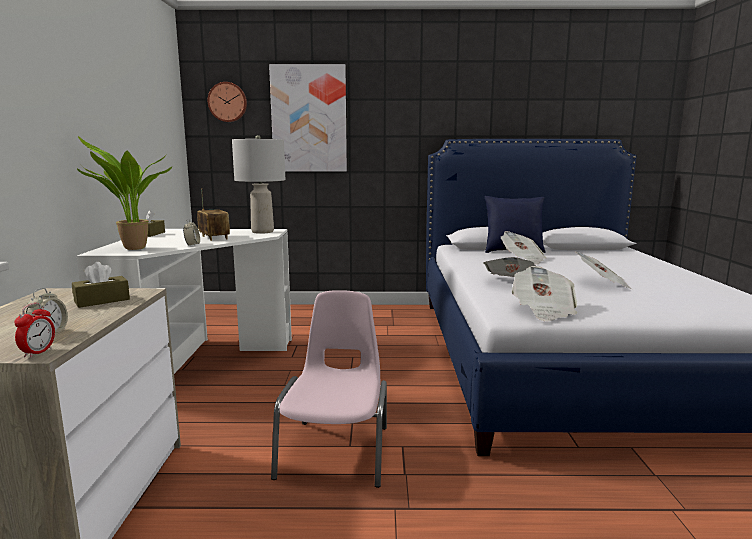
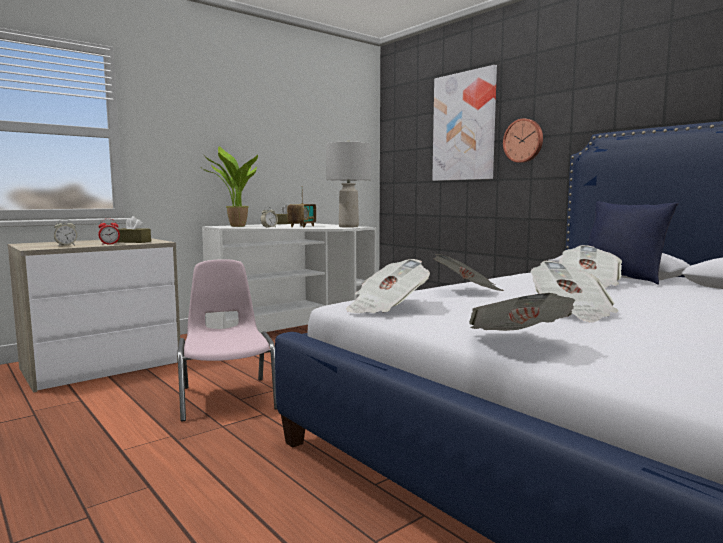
camera: 50 degrees right, 5 degrees down
alarm clock [14,303,55,358] -> alarm clock moved to [98,219,120,245]
wall clock [208,82,247,122] -> wall clock moved to [503,118,543,163]
pink chair [271,290,387,488] -> pink chair turned 75 degrees counterclockwise [178,259,277,422]
none -> newspaper [469,293,575,331]

